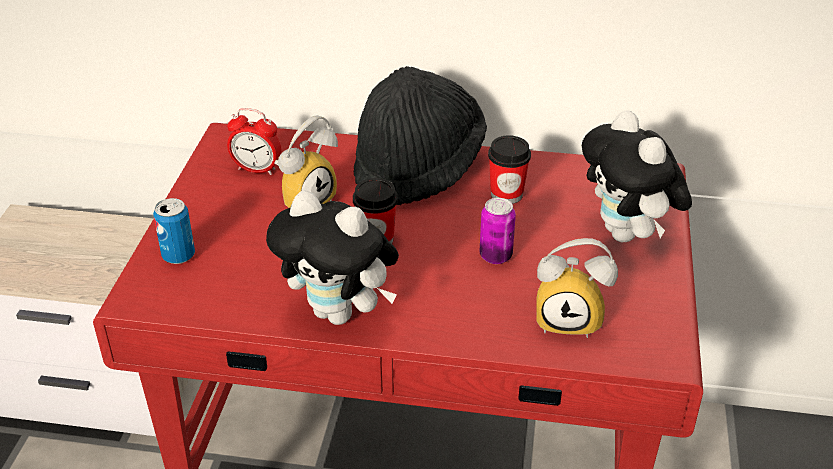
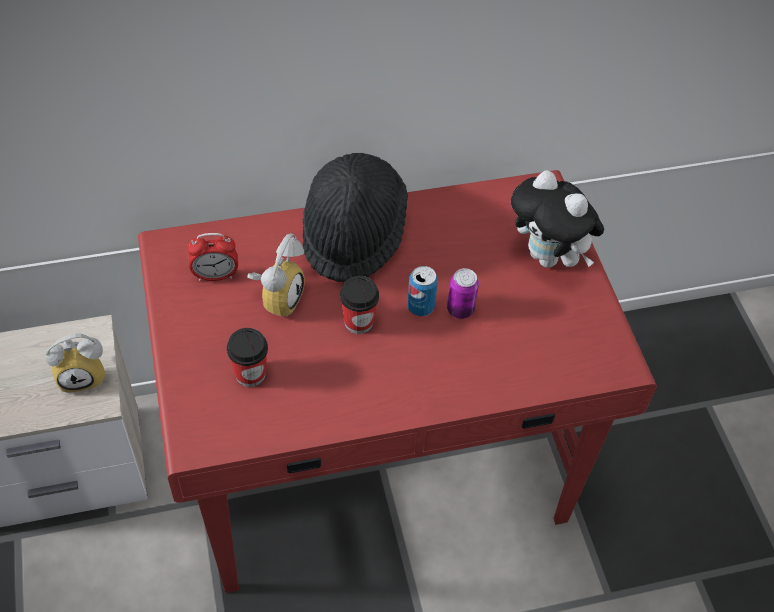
camera: 25 degrees left, 15 degrees up
can [153,198,195,264] -> can moved to [407,266,438,316]
plush toy [266,190,399,325] -> none
cup [488,135,531,204] -> cup moved to [227,328,268,387]
alarm clock [536,238,618,338] -> alarm clock moved to [45,334,105,393]

